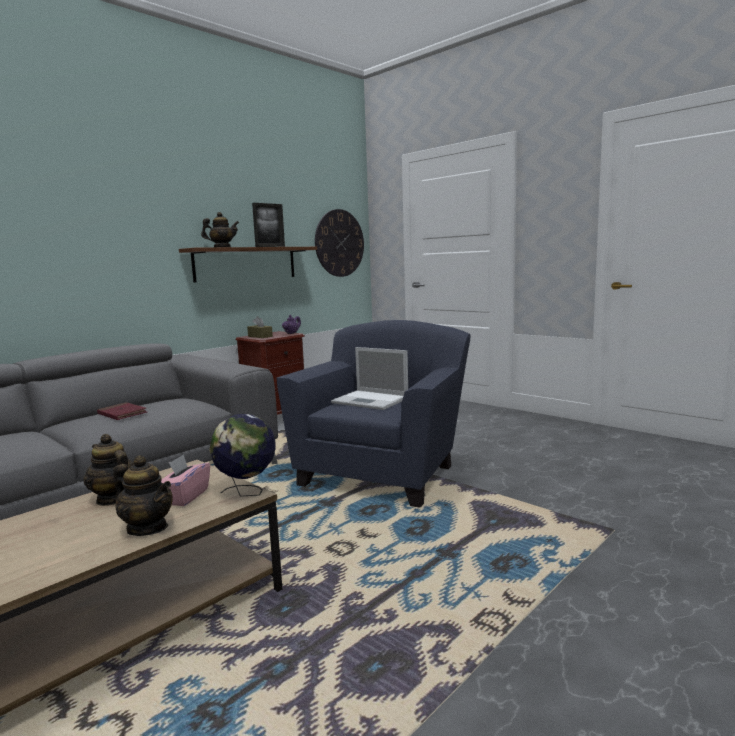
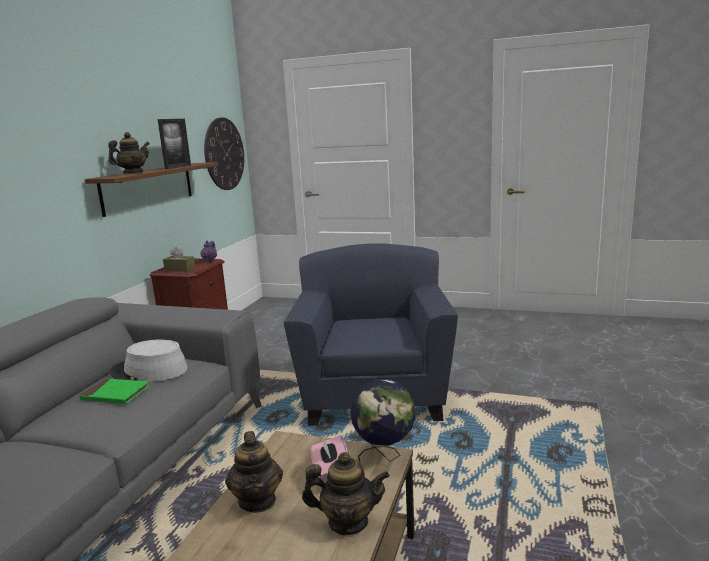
camera: 25 degrees left, 5 degrees up
teapot [83,434,134,506] -> teapot turned 120 degrees counterclockwise [225,431,283,513]
red book [97,402,147,420] -> green book [79,378,149,404]
laptop [331,347,408,410] -> none
none -> grey hat [110,339,188,382]

